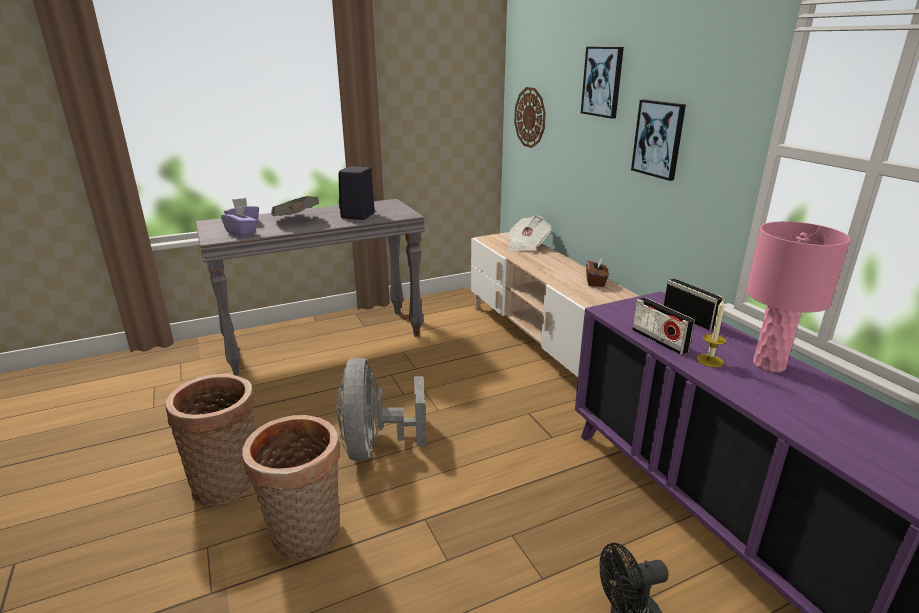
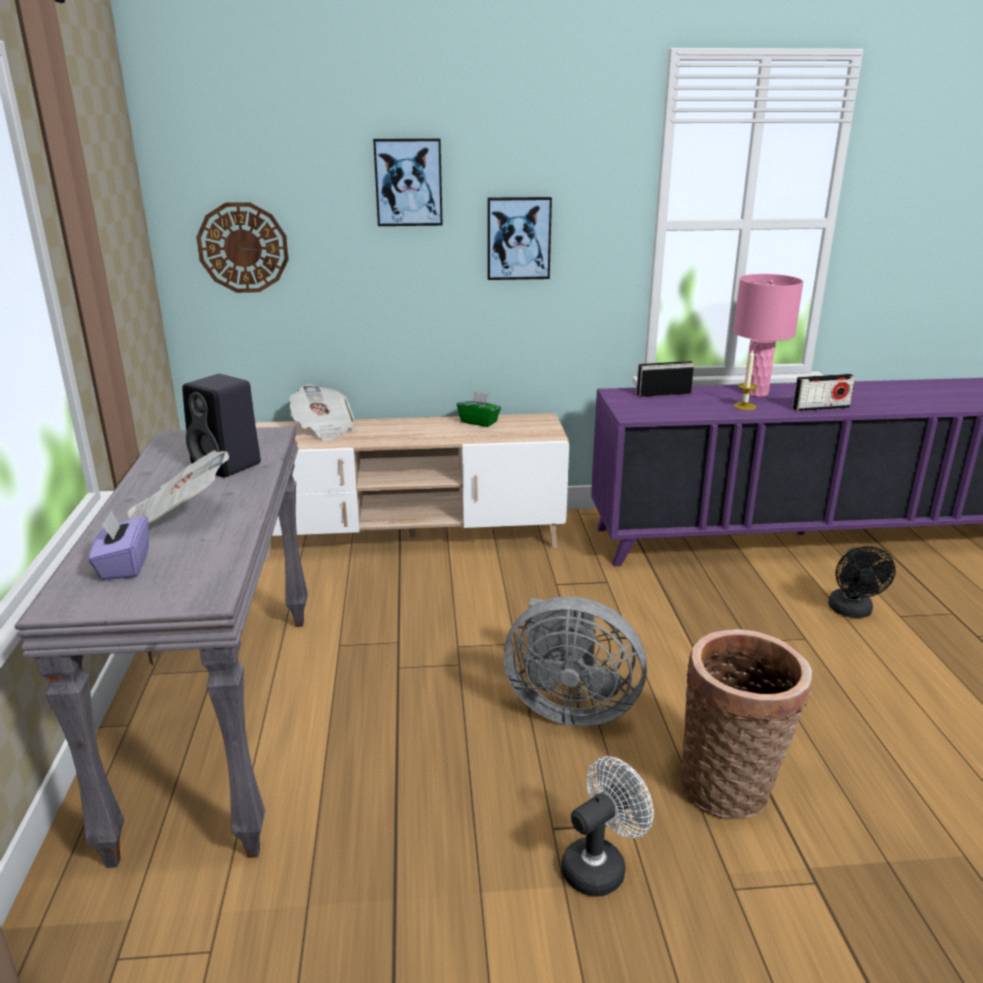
camera: 70 degrees left, 0 degrees up
basket [166,374,256,506] -> white fan [561,756,654,896]
purple tissue box [221,206,258,237] -> none
brown tissue box [586,257,609,287] -> green tissue box [457,391,501,427]
radio [632,297,695,355] -> radio moved to [792,374,855,412]

